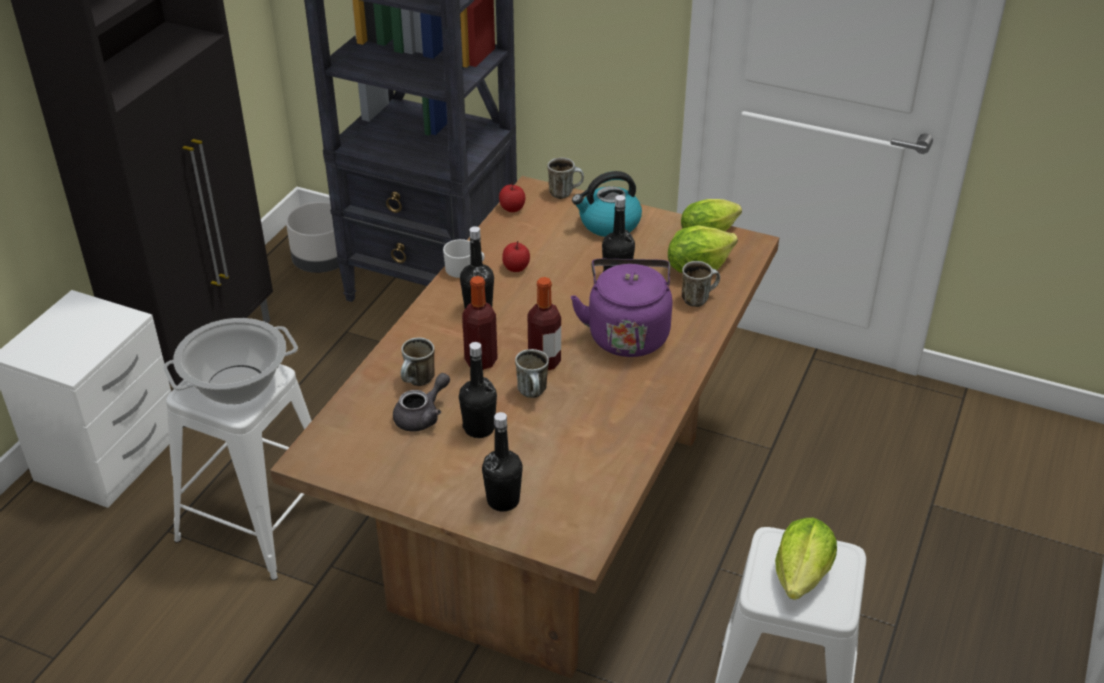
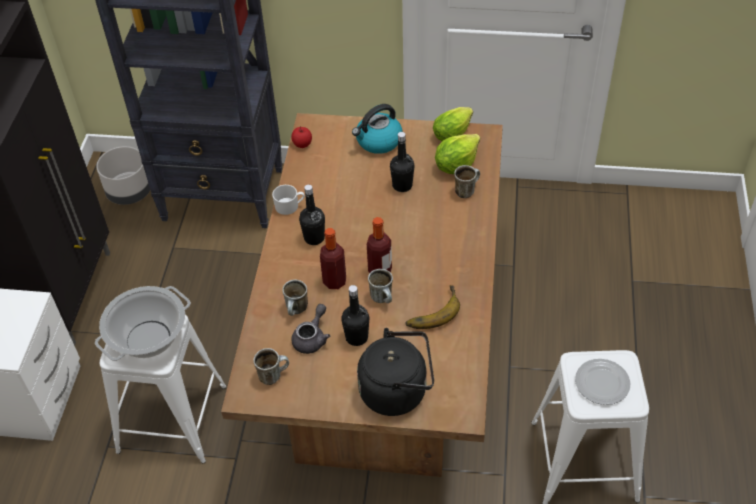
camera: 15 degrees left, 10 degrees up
black bottle [482,412,523,512] -> black kettle [357,328,434,416]
apple [502,241,530,272] -> none
mug [547,157,584,199] -> mug moved to [253,348,289,385]
purple kettle [571,259,672,357] -> none
lettuce [775,518,837,600] -> plate [575,359,630,405]
none -> banana [405,285,460,329]

